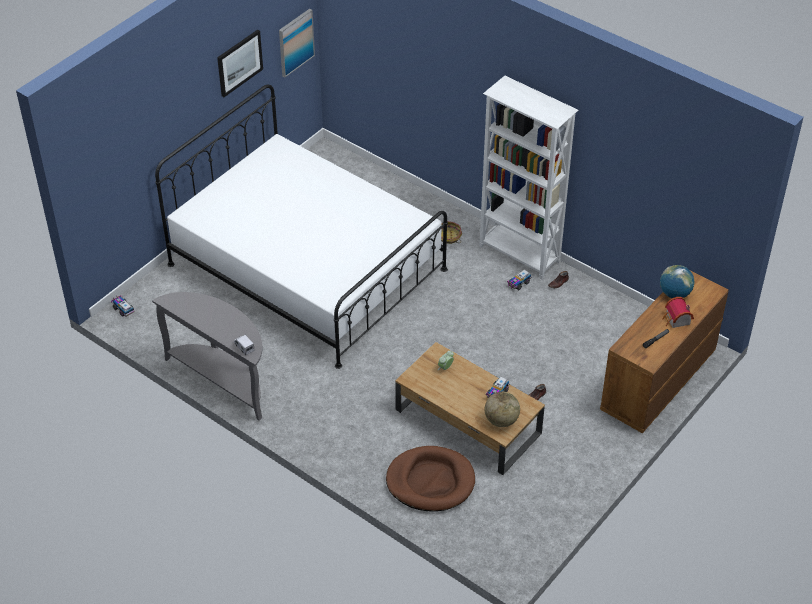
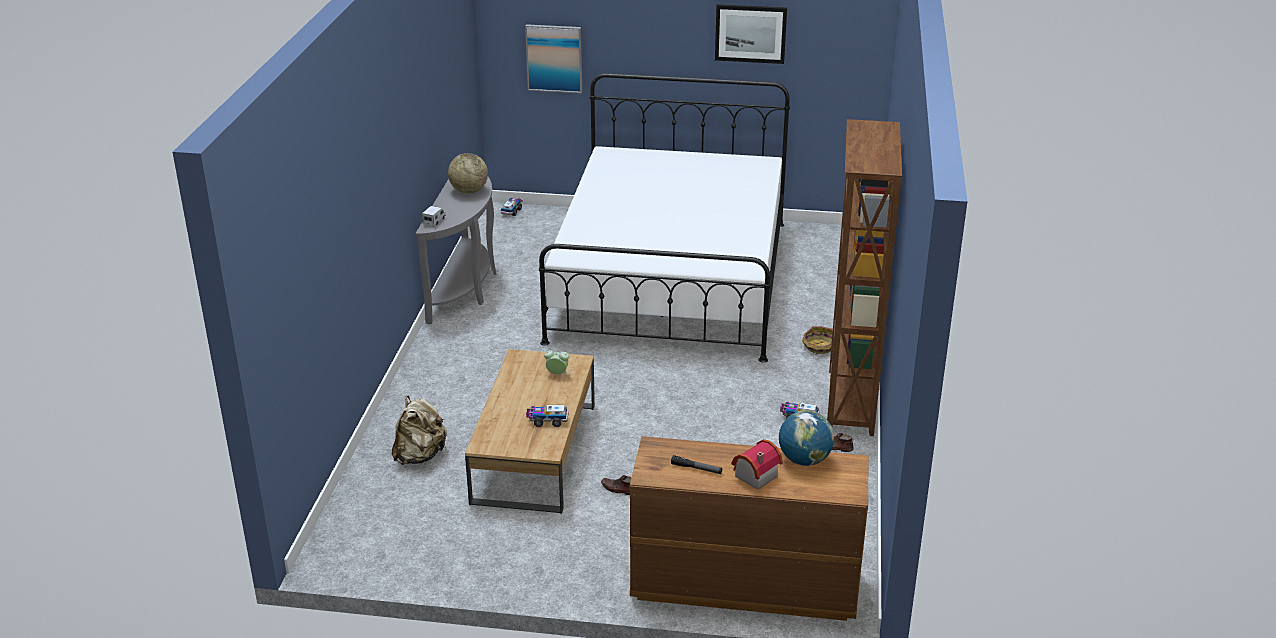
camera: 60 degrees right, 15 degrees down
picture [279,9,315,77] -> picture moved to [525,24,582,93]
brown dog bed [386,446,475,512] -> beige backpack [392,396,447,465]
white bookcase [479,76,578,279] -> brown bookcase [827,119,902,436]
globe [485,391,520,427] -> globe moved to [448,153,488,193]

